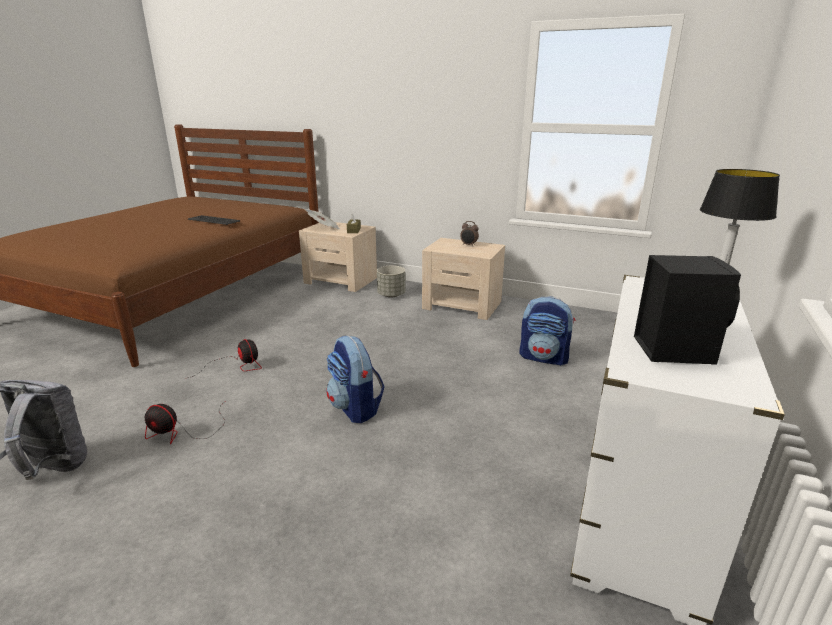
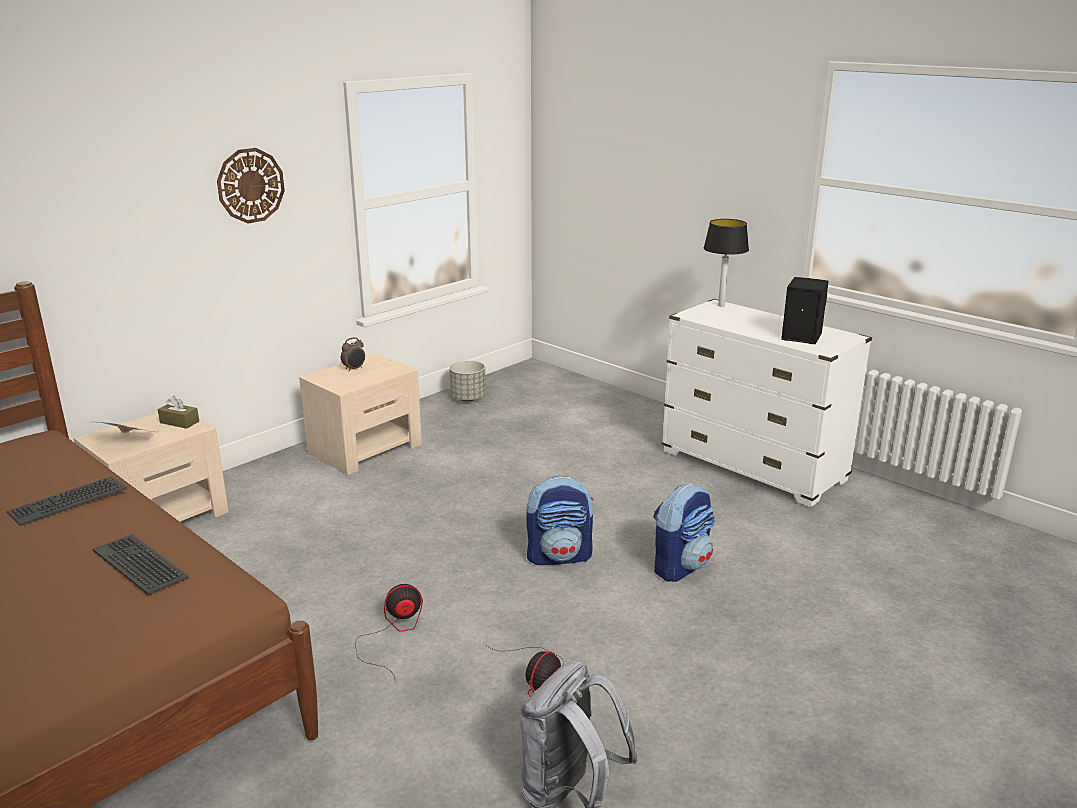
camera: 70 degrees left, 0 degrees up
grey planter [377,265,405,297] -> grey planter moved to [449,360,486,401]
backpack [519,296,575,366] -> backpack moved to [653,484,715,582]
none -> keyboard [93,534,189,595]
none -> wall clock [217,148,285,223]

